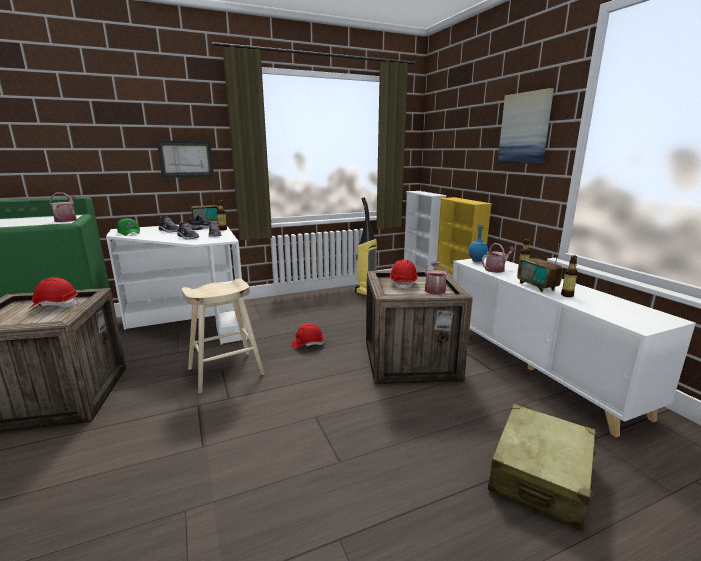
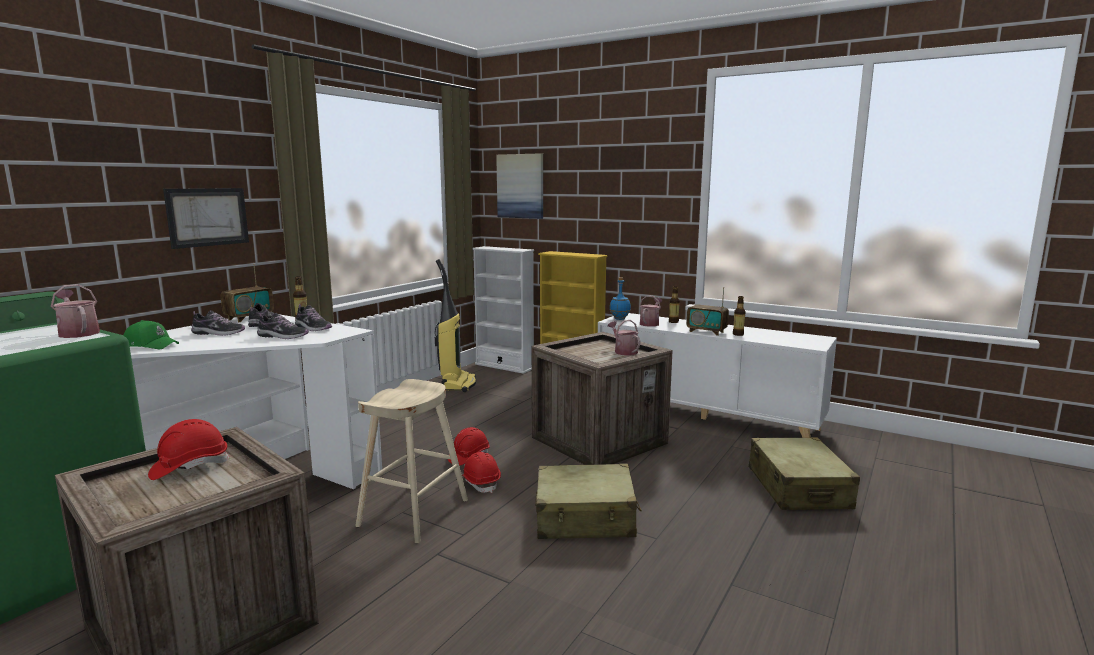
camera: 35 degrees left, 5 degrees down
red hard hat [390,260,418,290] -> red hard hat moved to [462,452,501,493]
picture [498,88,554,164] -> picture moved to [496,153,543,219]
none -> beige suitcase [535,464,642,539]

